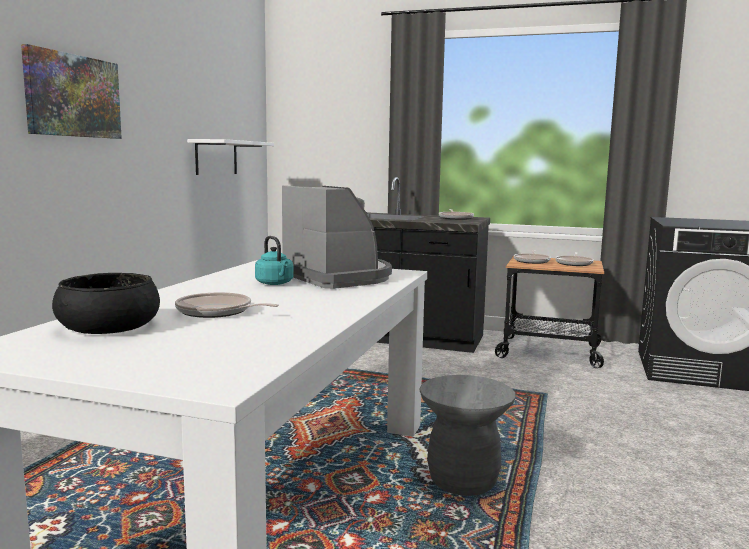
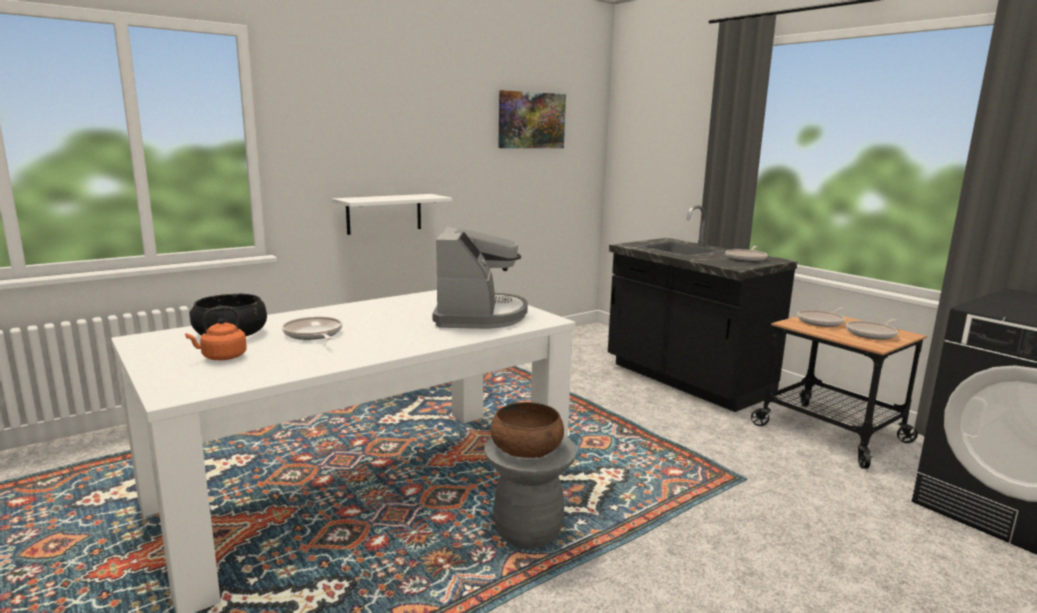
camera: 35 degrees right, 5 degrees up
picture [21,44,122,139] -> picture moved to [499,90,566,148]
white shelf [187,139,274,175] -> white shelf moved to [332,194,452,235]
turquoise kettle [255,236,294,285] -> none
none -> orange kettle [185,306,247,360]
none -> brown bowl [491,402,564,458]

